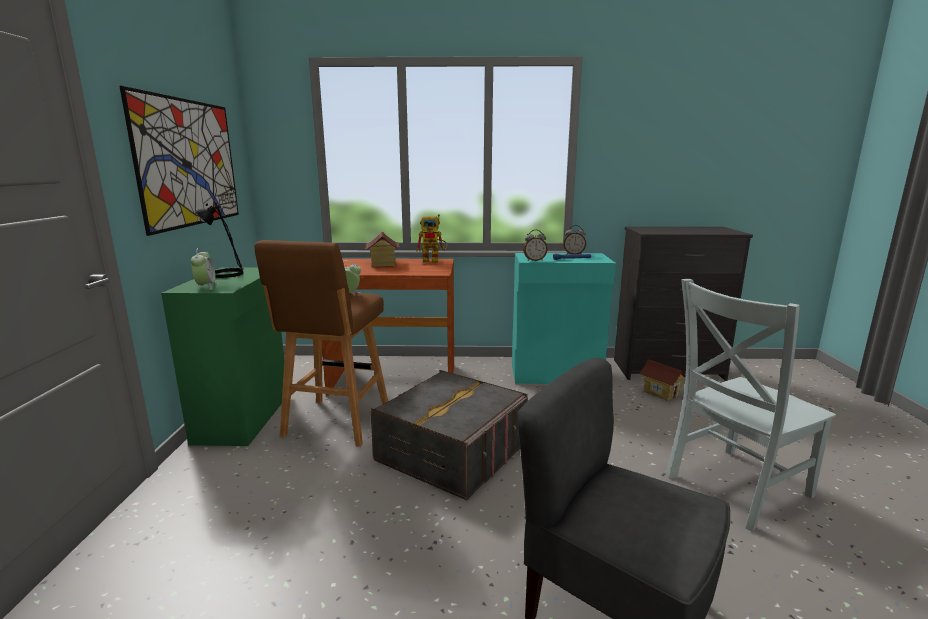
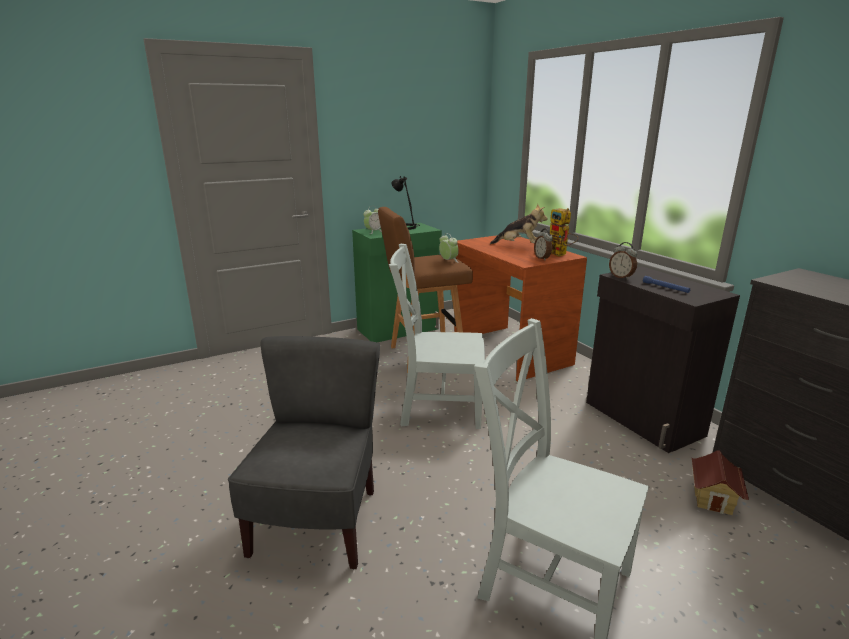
camera: 60 degrees right, 5 degrees up
picture [120,86,239,236] -> none
toy house [365,232,399,267] -> plush toy [490,204,547,244]
grey storage box [370,370,528,500] -> grey chair [389,244,485,429]
turquoise cabinet [512,253,616,384] -> black cabinet [586,267,740,453]
alarm clock [564,225,586,254] -> alarm clock moved to [534,229,553,260]

